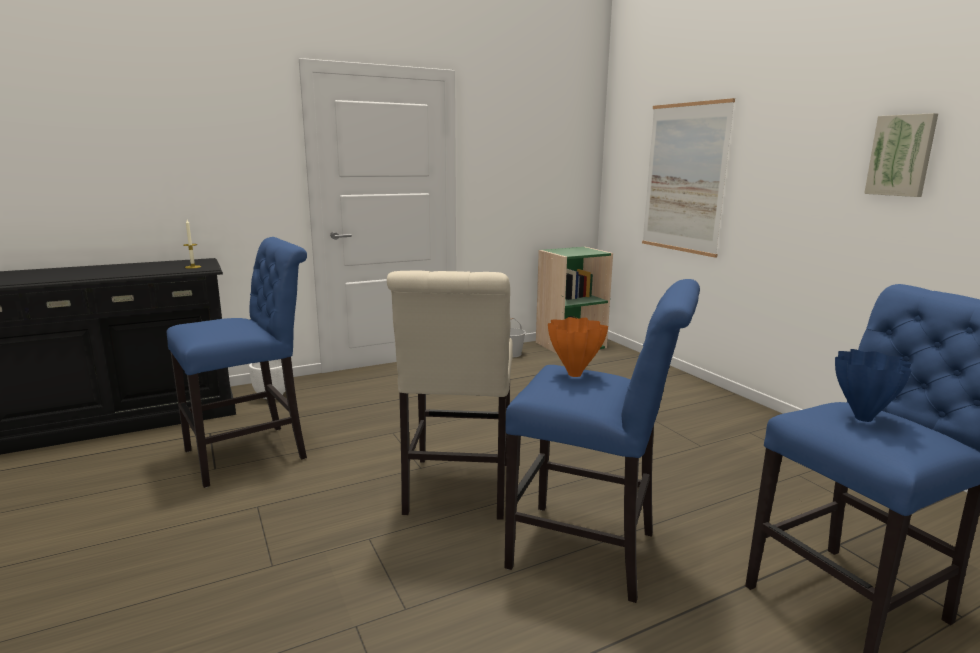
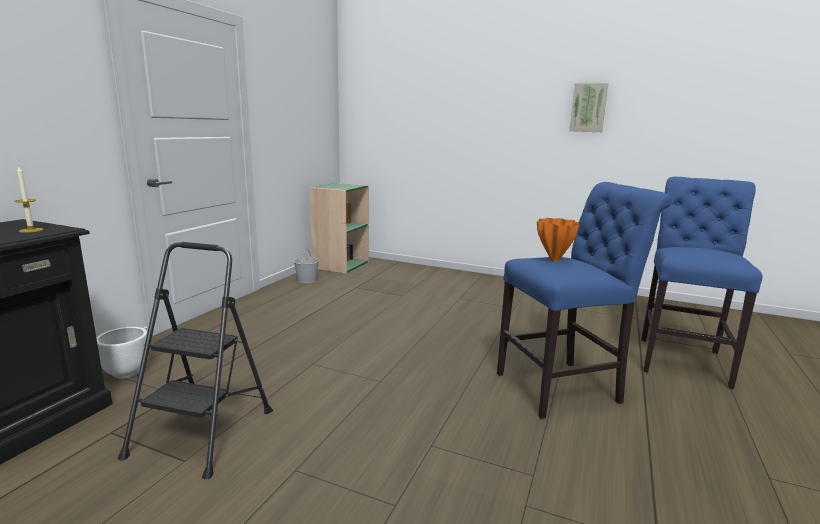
camera: 40 degrees left, 0 degrees up
blue stool [167,237,307,488] -> black step ladder [118,242,273,479]
beige stool [387,270,513,520] -> none
picture [642,98,735,258] -> none
blue vase [835,349,912,422] -> none

